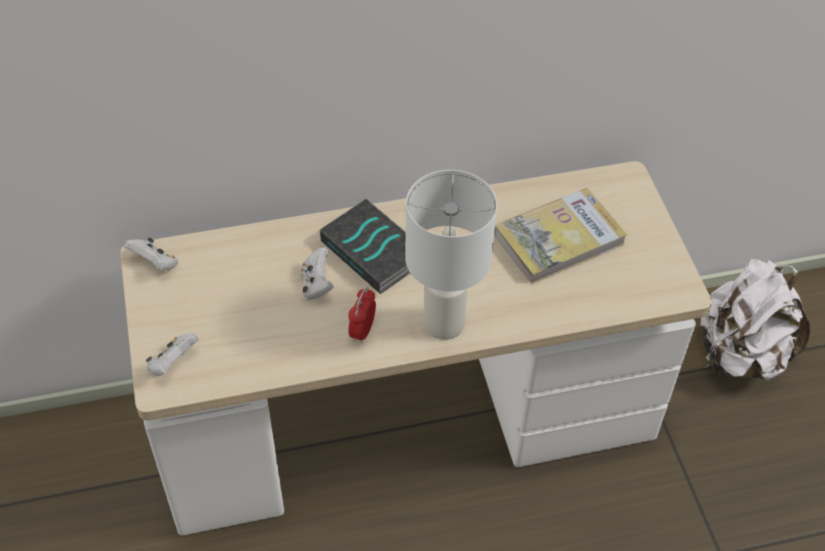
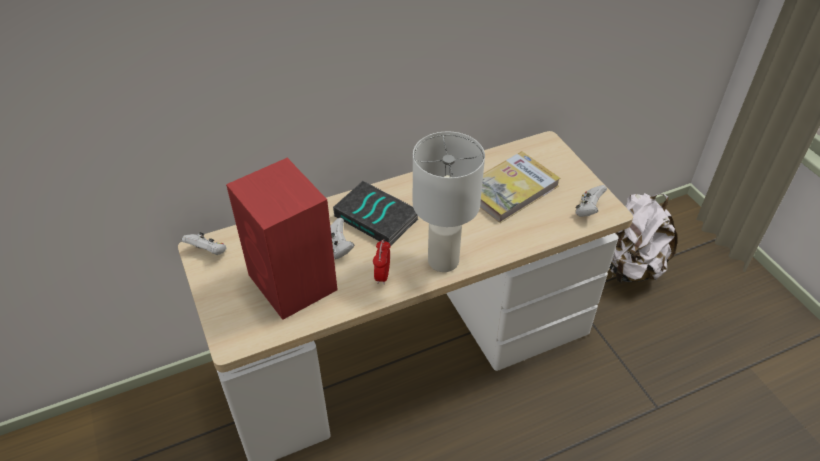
camera: 10 degrees left, 5 degrees down
white game controller [146,333,199,376] -> white game controller moved to [575,185,607,217]
none -> red speaker [226,158,338,320]

